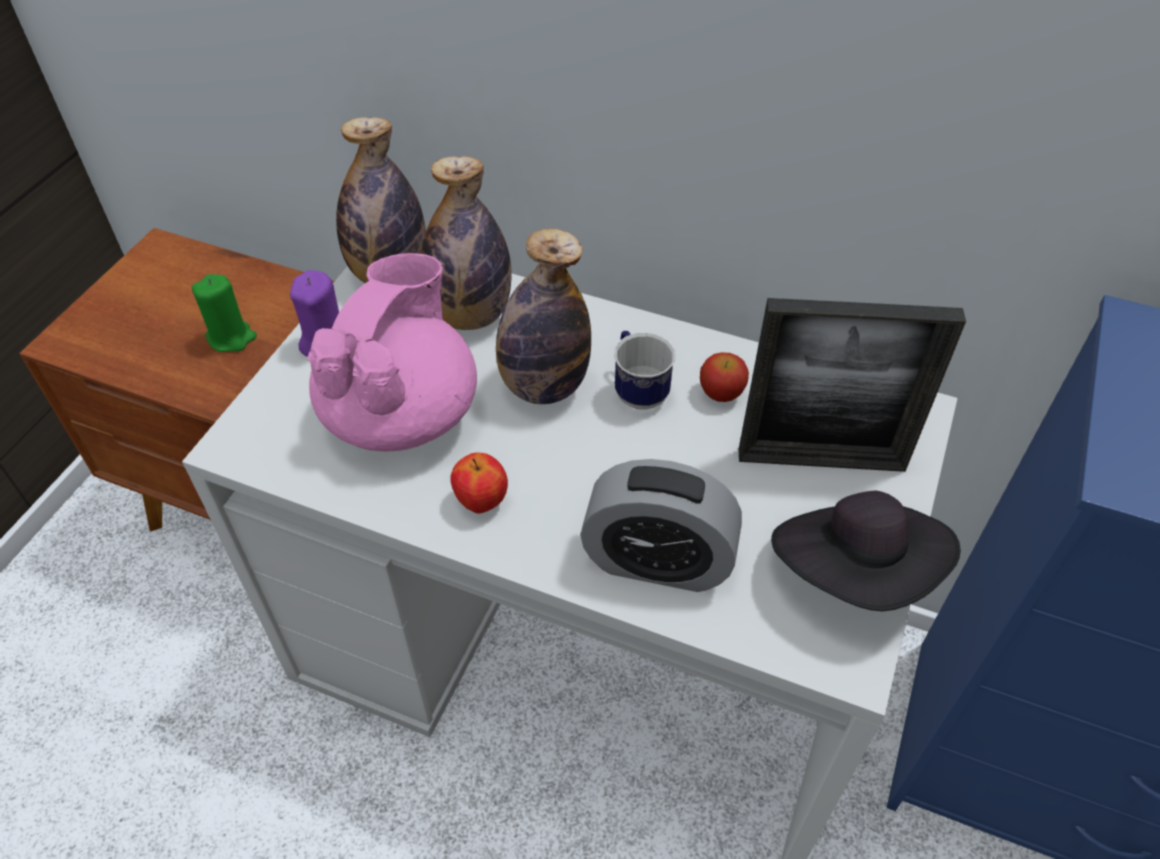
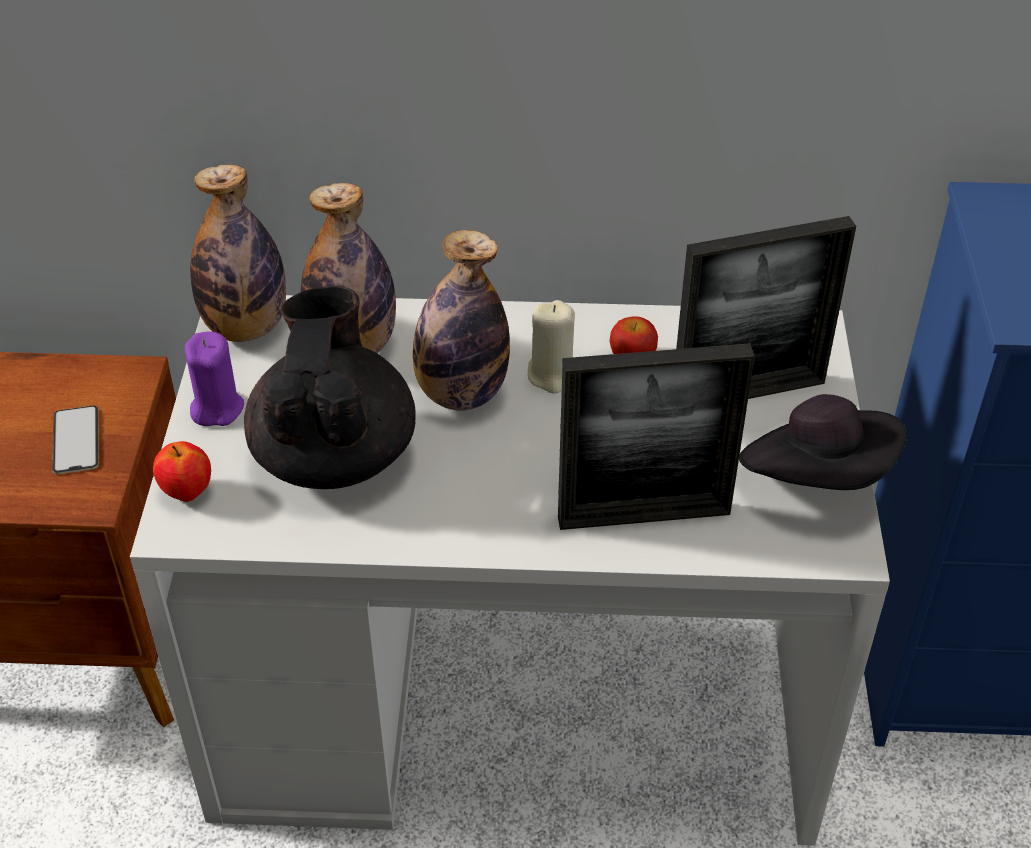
camera: 20 degrees left, 5 degrees down
green candle [192,274,257,352] -> phone [53,406,99,474]
pink teapot [308,253,477,451] -> black teapot [244,286,416,489]
apple [451,453,508,514] -> apple moved to [153,441,211,502]
alarm clock [580,459,742,592] -> picture frame [558,343,755,530]
mug [614,331,676,410] -> beige candle [528,300,575,394]

